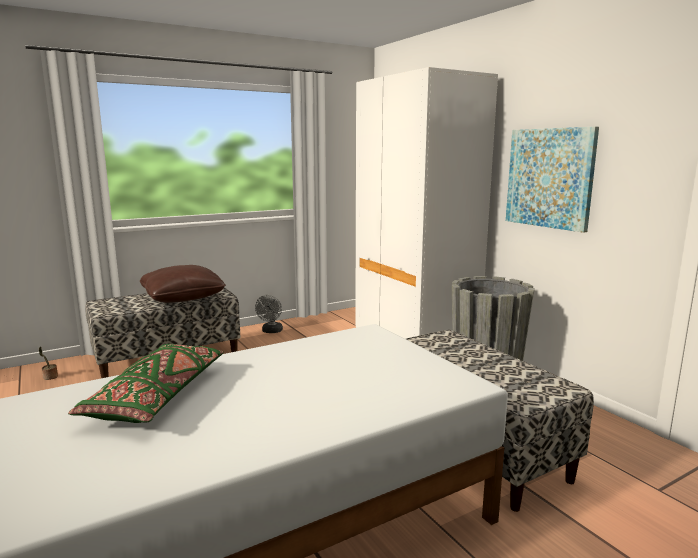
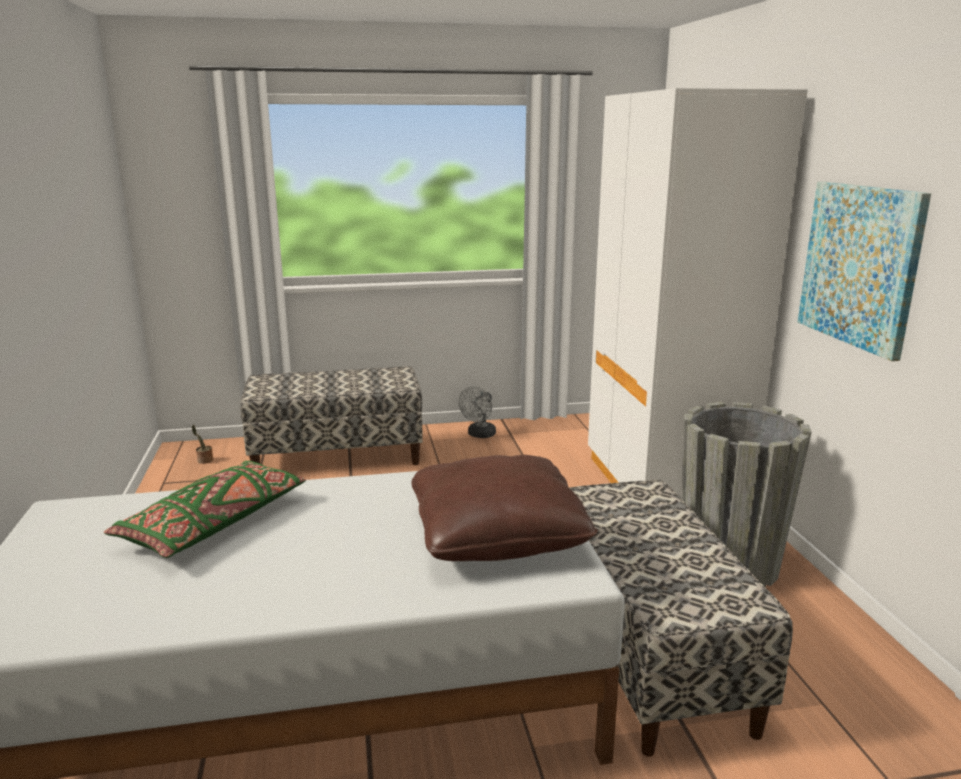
camera: 20 degrees right, 5 degrees up
brown pillow [140,265,226,303] -> brown pillow moved to [411,455,598,561]

